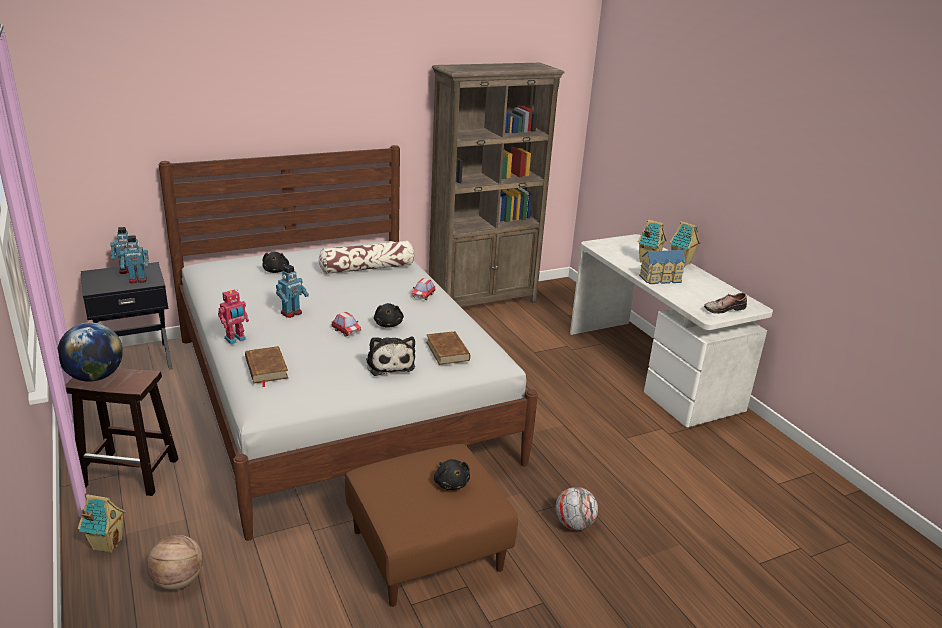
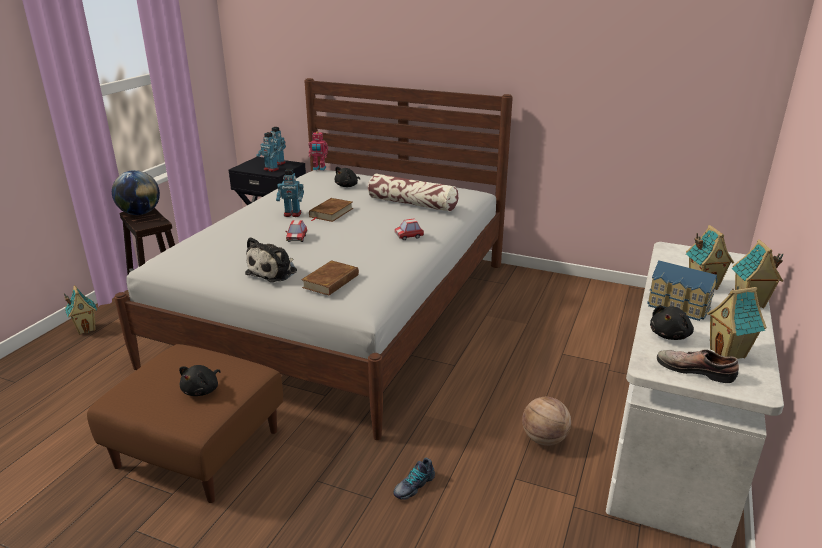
camera: 50 degrees right, 0 degrees up
basketball [147,535,203,590] -> basketball moved to [522,397,571,446]
toy robot [218,289,249,344] -> toy robot moved to [308,131,328,171]
brown book [245,346,288,387] -> brown book moved to [309,198,353,222]
black plush toy [374,303,404,328] -> black plush toy moved to [650,305,694,340]
brown bookcase [429,63,565,307] -> none
football [555,487,598,530] -> none
none -> shoe [393,458,435,500]
none -> toy house [707,286,767,359]

